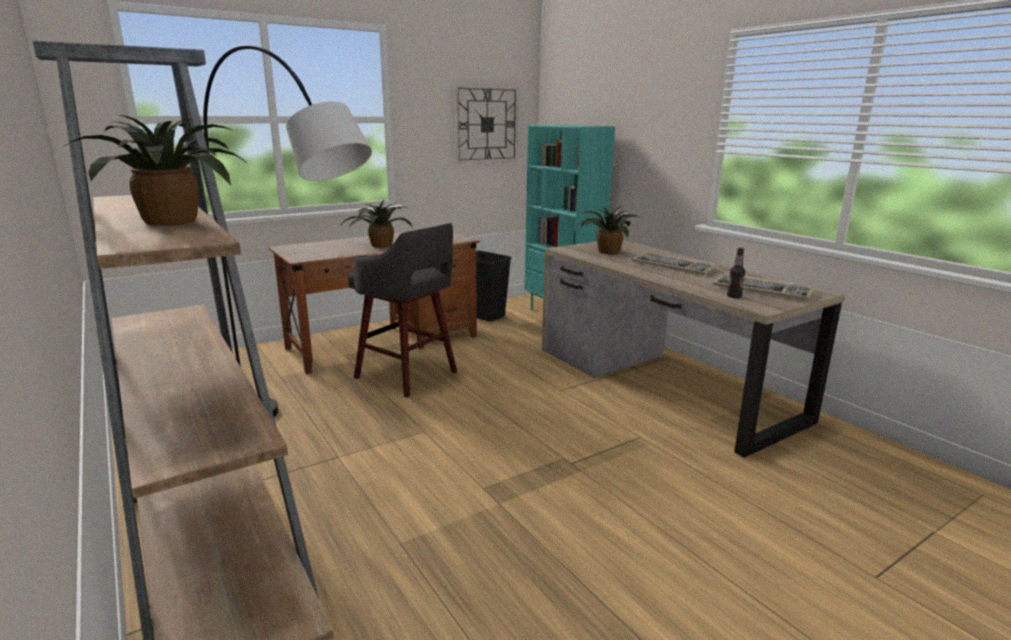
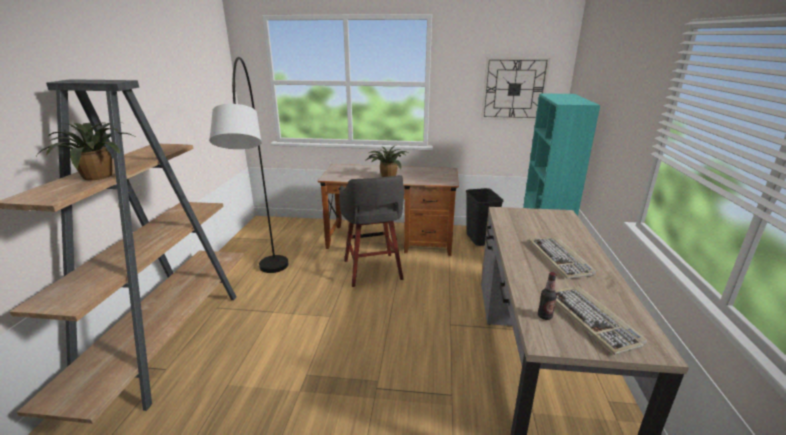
camera: 40 degrees right, 5 degrees up
potted plant [576,206,640,254] -> none

